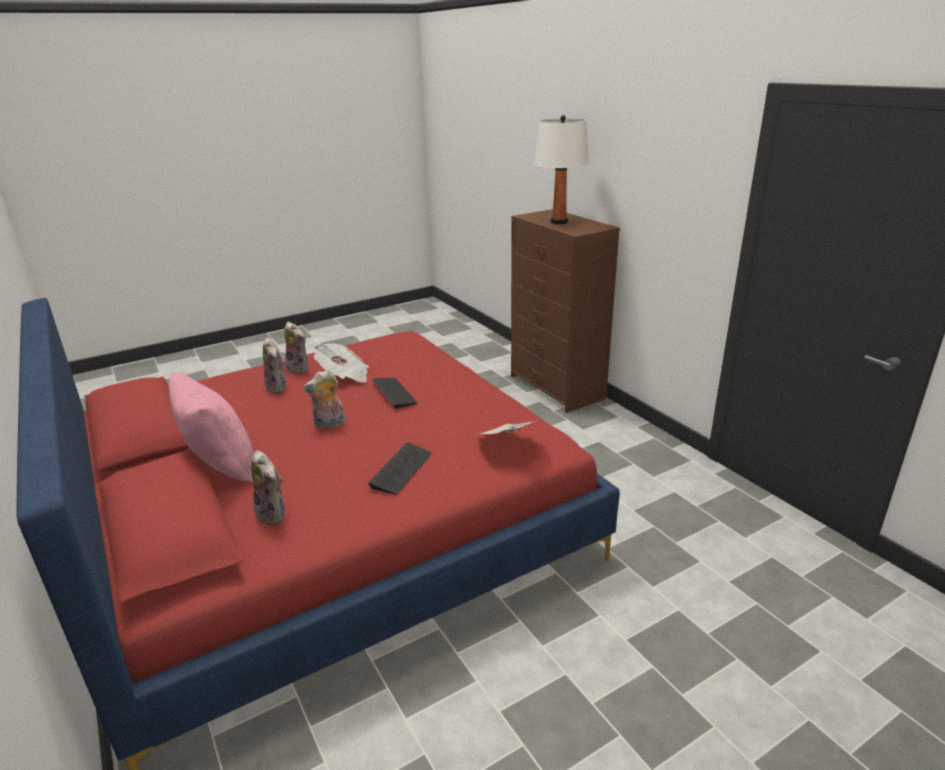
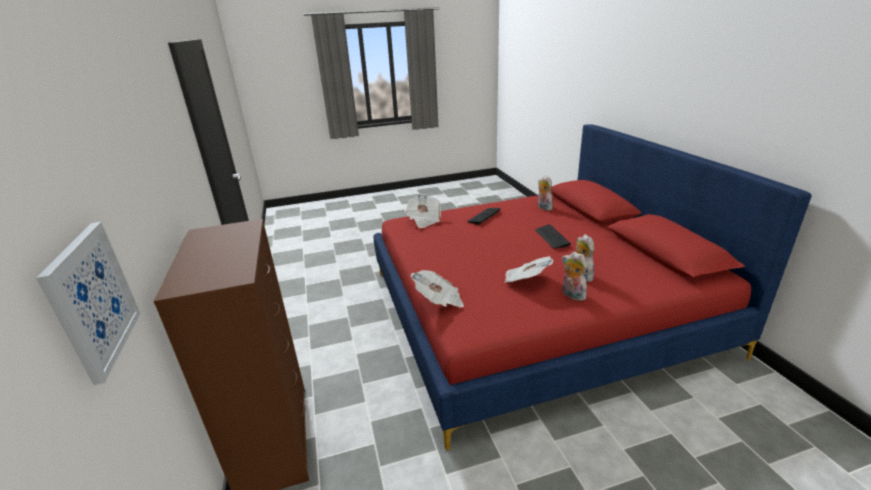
camera: 165 degrees left, 0 degrees up
pink pillow [169,372,254,484] -> none
plush toy [303,369,345,429] -> none
keyboard [373,378,418,409] -> keyboard moved to [535,224,571,249]
white table lamp [534,115,589,224] -> none
none -> picture [36,222,141,385]
none -> newspaper [411,270,464,307]

